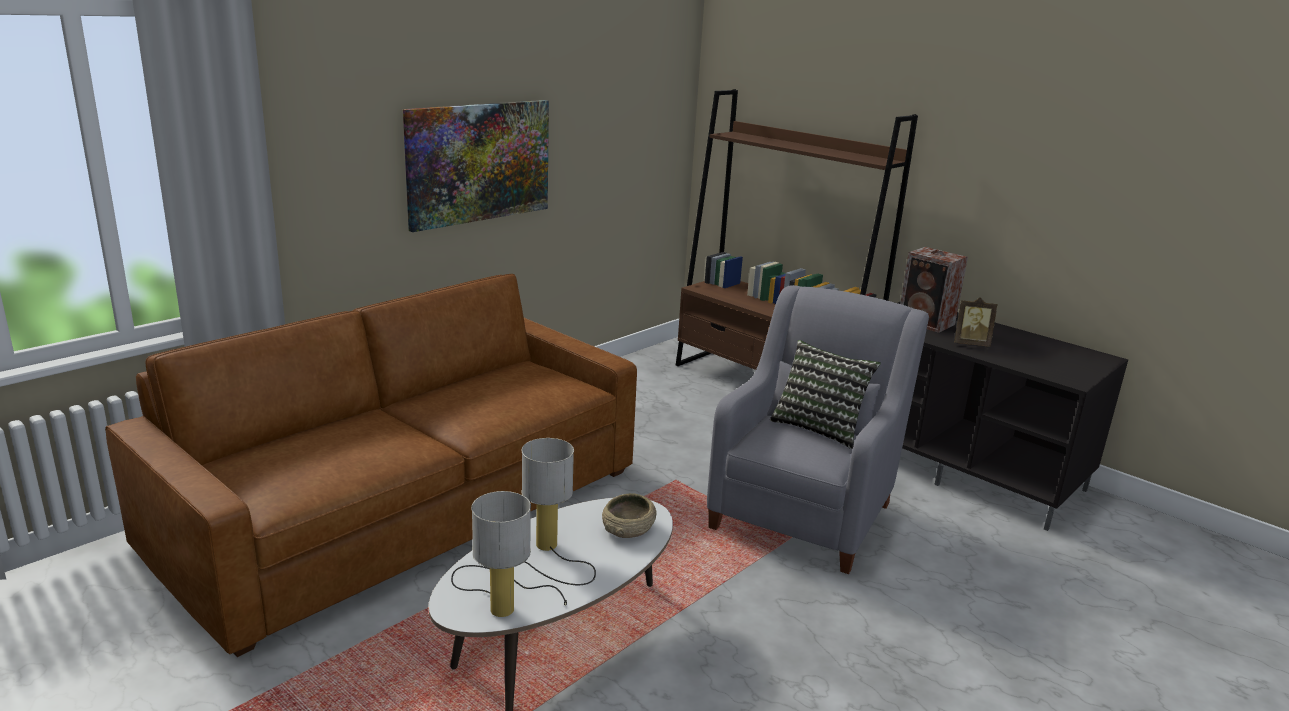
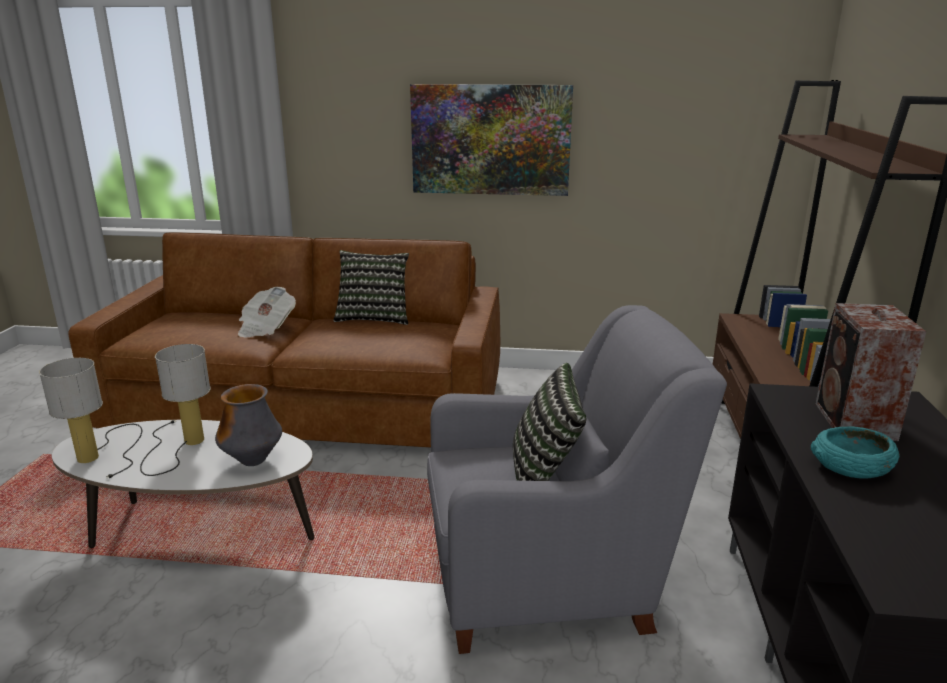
camera: 55 degrees right, 0 degrees up
beige bowl [602,493,657,538] -> vase [215,384,282,466]
picture frame [954,297,998,347] -> turquoise bowl [811,426,900,479]
none -> newspaper [238,287,296,337]
none -> pillow [333,250,409,325]

